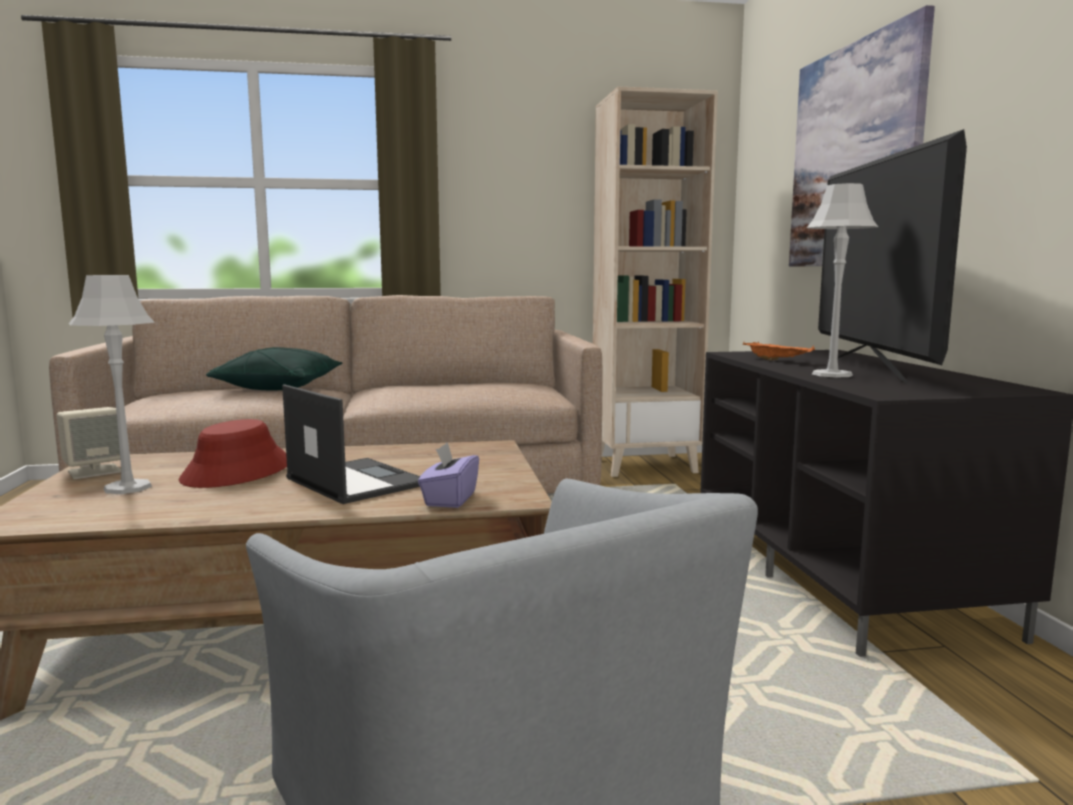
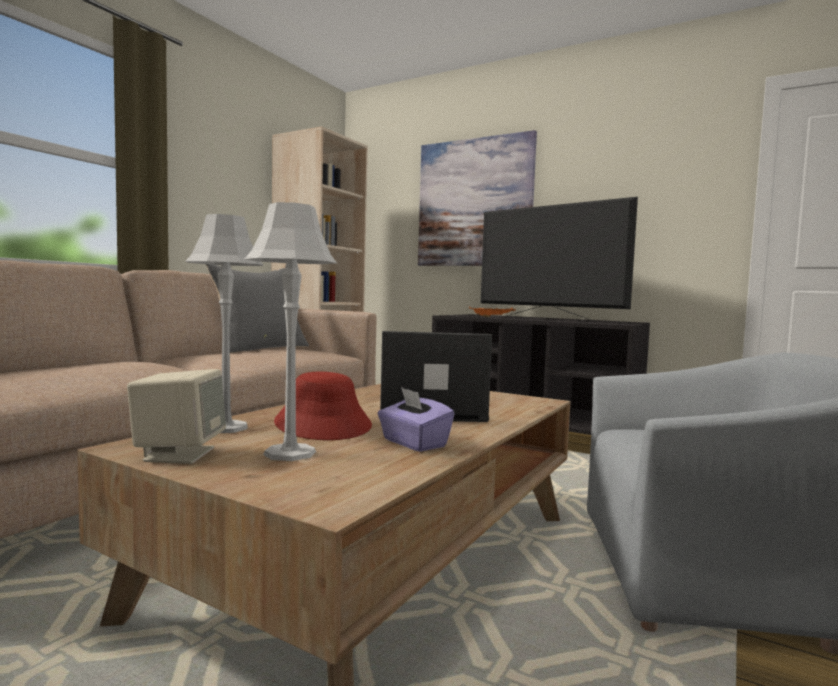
camera: 50 degrees left, 5 degrees down
green pillow [206,347,343,390] -> none
purple tissue box [418,442,479,508] -> purple tissue box moved to [378,387,454,452]
grey table lamp [806,183,878,378] -> grey table lamp moved to [186,214,263,433]
none -> grey pillow [206,264,309,353]

